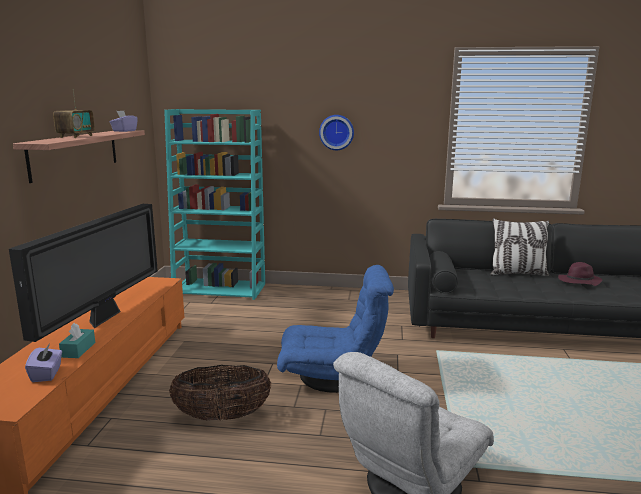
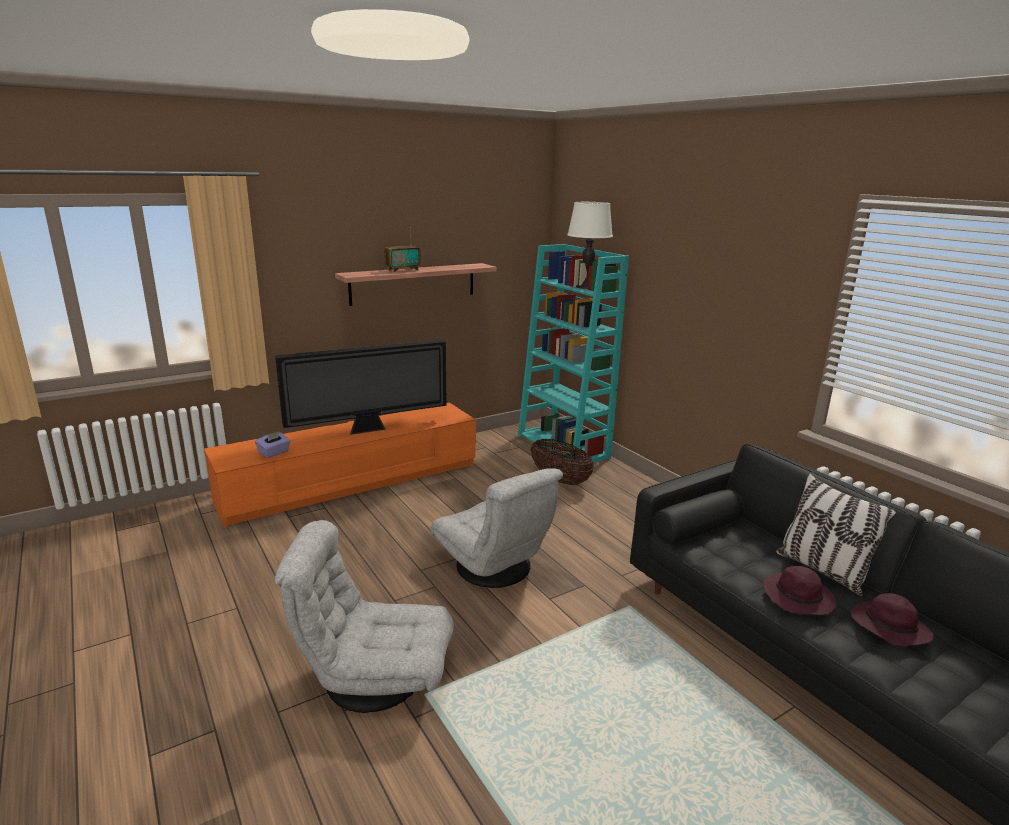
camera: 50 degrees right, 5 degrees up
turquoise tissue box [59,323,95,358] -> none
purple tissue box [109,111,138,132] -> none
basket [169,365,271,421] -> basket moved to [531,439,594,485]
blue armchair [277,265,394,393] -> grey armchair [430,468,563,588]
wall clock [319,115,354,150] -> none
none -> white table lamp [567,202,613,289]
none -> purple hat [763,566,836,615]

